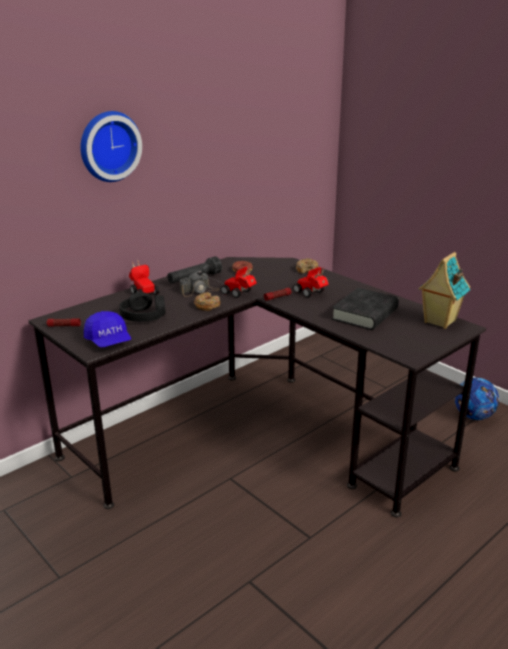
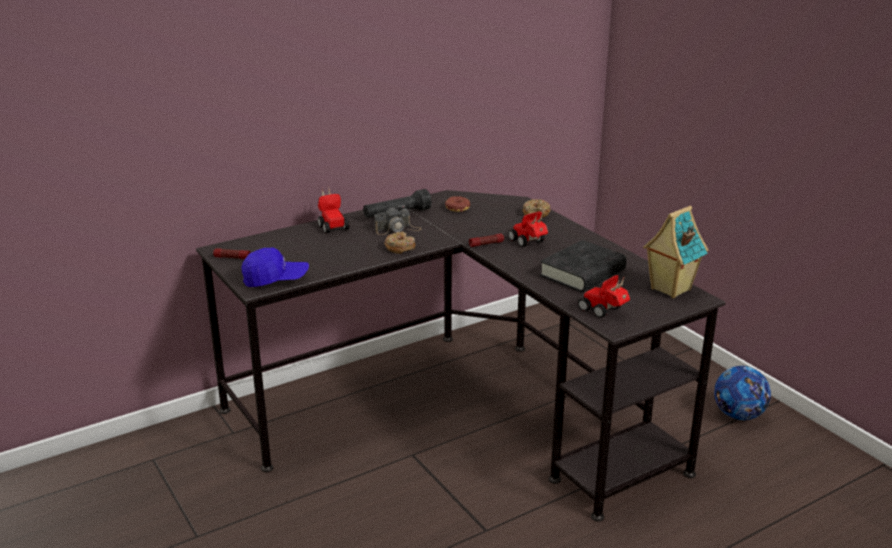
camera: 10 degrees right, 0 degrees up
wall clock [80,111,142,182] -> none
blue cap [84,311,131,347] -> blue cap turned 75 degrees counterclockwise [242,248,309,287]
black headphones [119,292,166,322] -> none
toy car [221,267,257,298] -> toy car moved to [578,275,630,318]

